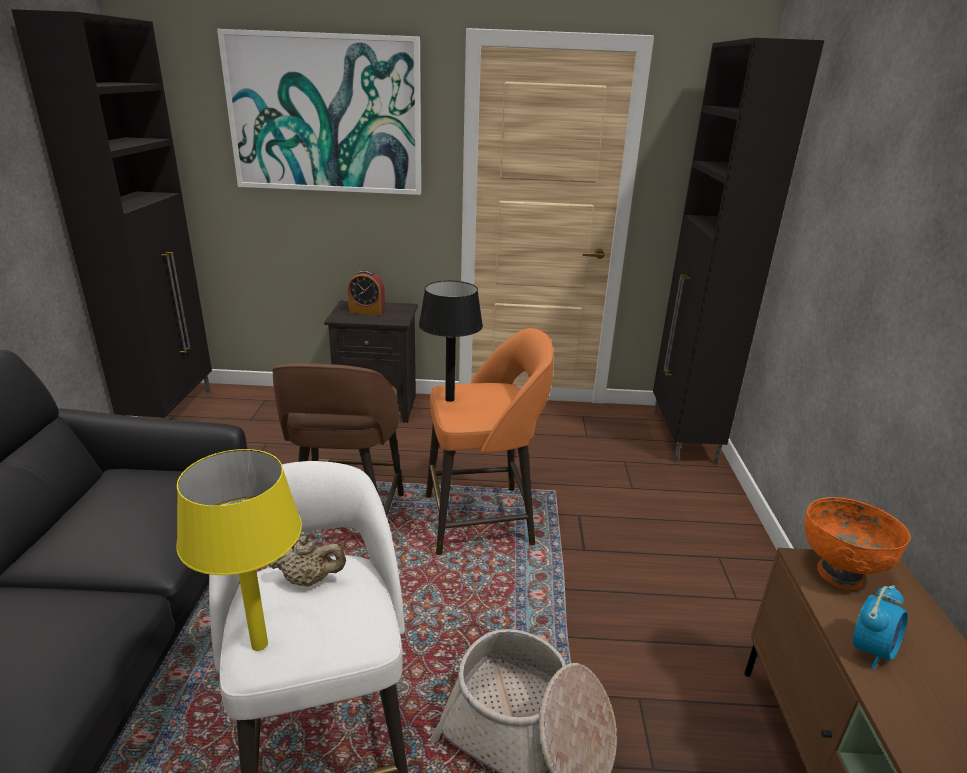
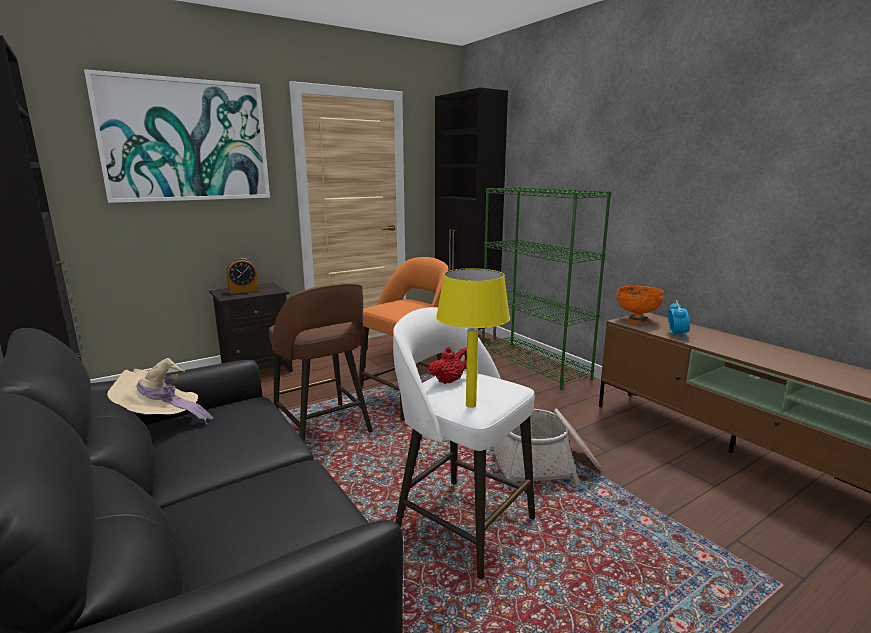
camera: 35 degrees left, 10 degrees down
beige teapot [268,536,346,586] -> red teapot [428,347,467,384]
black table lamp [419,281,483,402] -> none
none -> beige hat [107,358,213,425]
none -> green bookcase [482,187,611,390]

